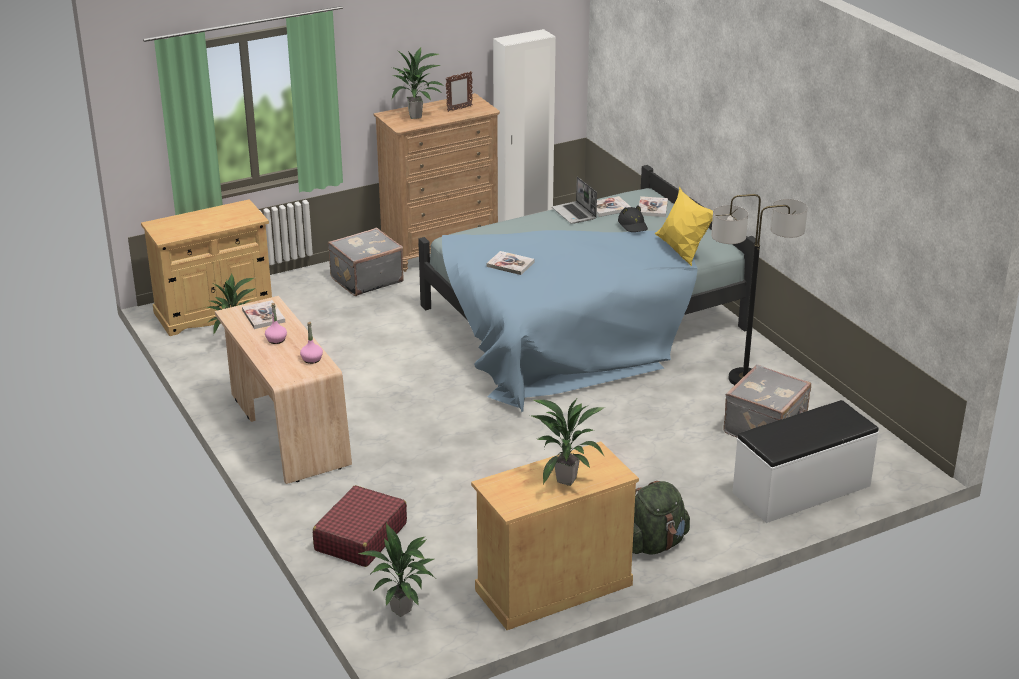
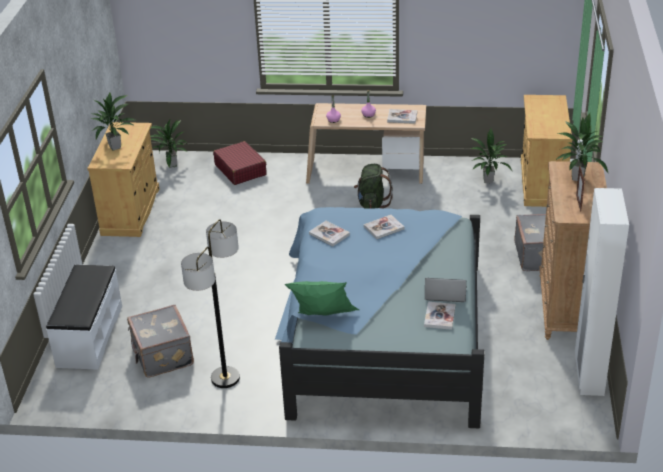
camera: 125 degrees right, 5 degrees up
black hat [618,205,648,232] -> none
green backpack [632,481,690,555] -> green backpack moved to [354,164,393,209]
book [639,196,668,217] -> book moved to [309,221,350,246]
yellow pillow [655,187,713,266] -> green pillow [285,281,359,316]

